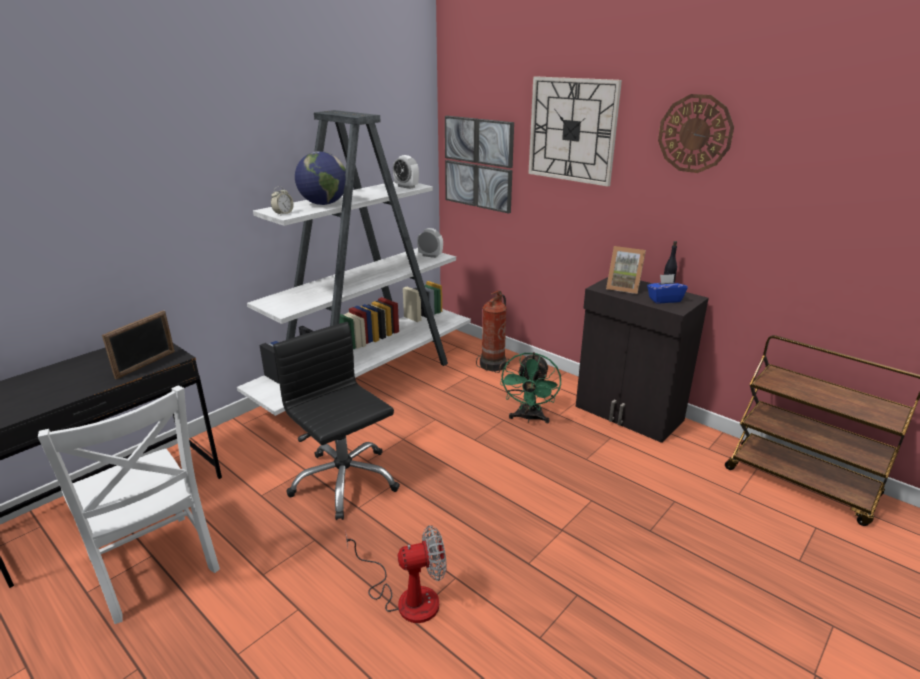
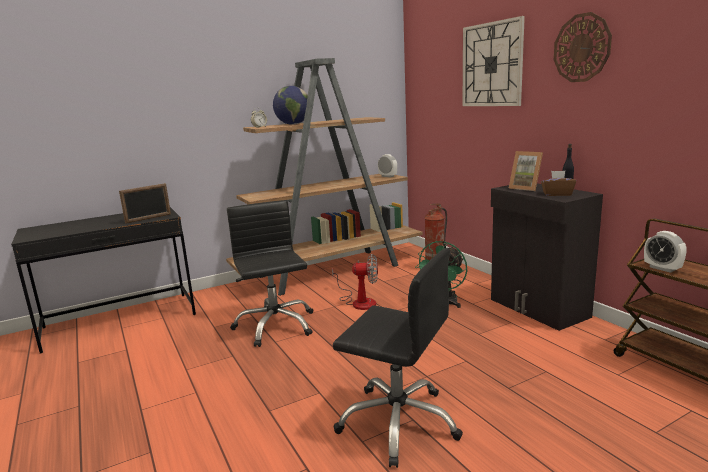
camera: 20 degrees right, 10 degrees down
white chair [38,385,220,624] -> none
white bookcase [237,110,471,416] -> brown bookcase [226,58,423,296]
fan [345,525,447,623] -> fan moved to [332,254,378,310]
alarm clock [393,155,419,189] -> alarm clock moved to [644,231,686,273]
picture [445,116,514,214] -> none
blue tissue box [647,274,688,303] -> brown tissue box [541,171,576,196]
none -> black office chair [333,248,463,468]

